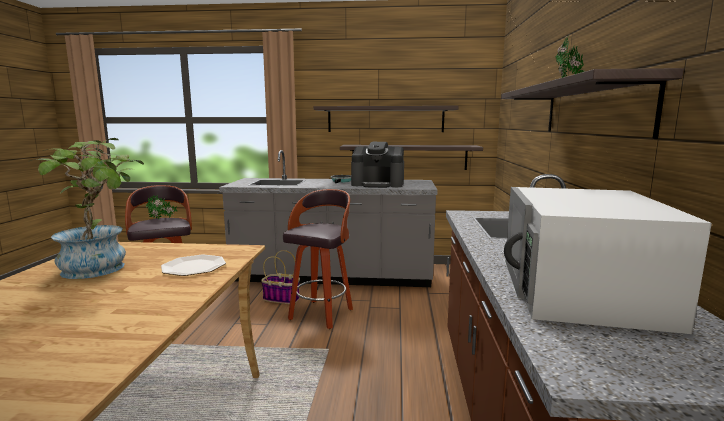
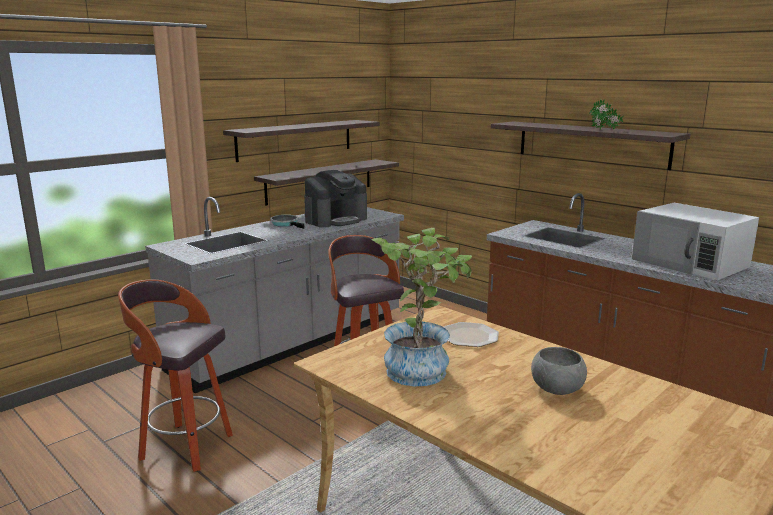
camera: 50 degrees left, 5 degrees up
potted plant [146,195,178,220] -> none
basket [261,250,300,304] -> none
none -> grey bowl [531,347,587,395]

